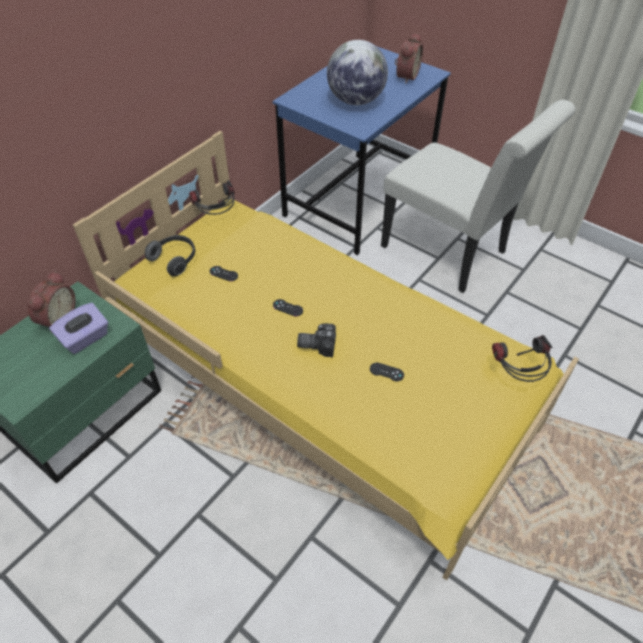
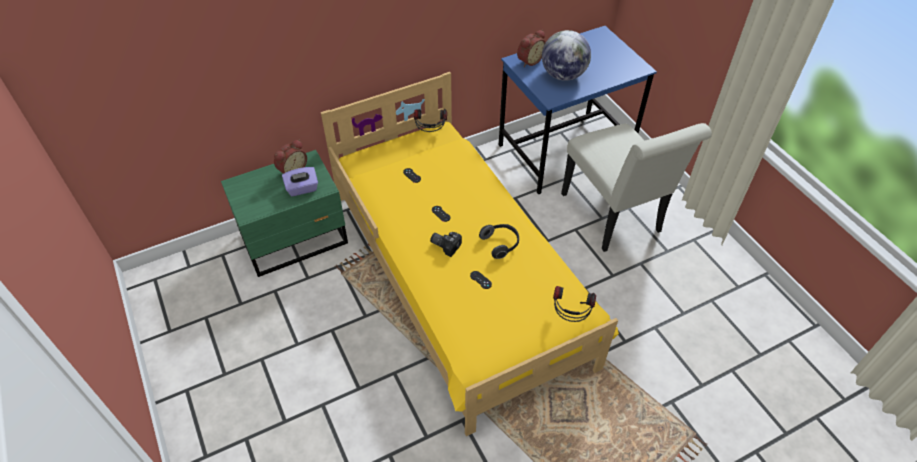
camera: 25 degrees right, 0 degrees up
headphones [145,235,196,276] -> headphones moved to [479,224,519,259]
alarm clock [395,33,423,84] -> alarm clock moved to [517,30,546,67]

